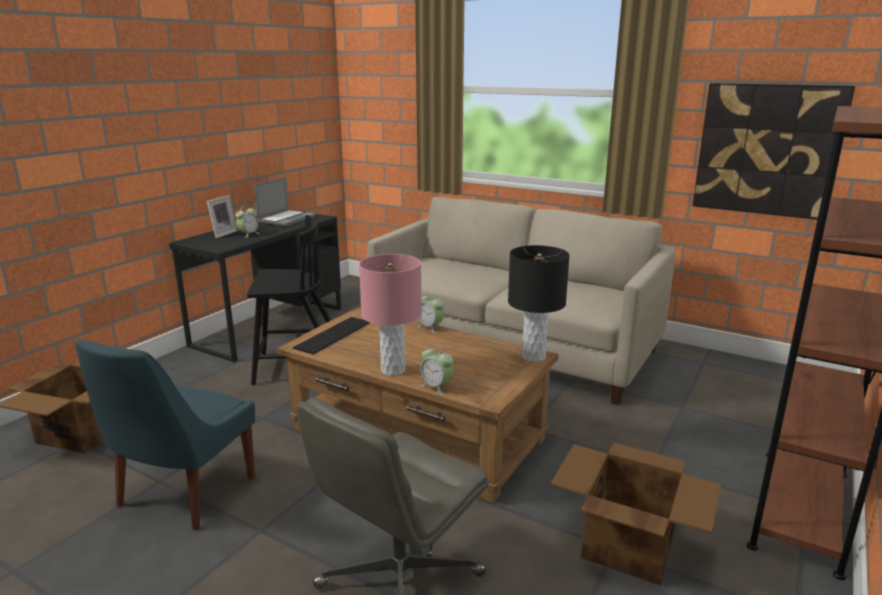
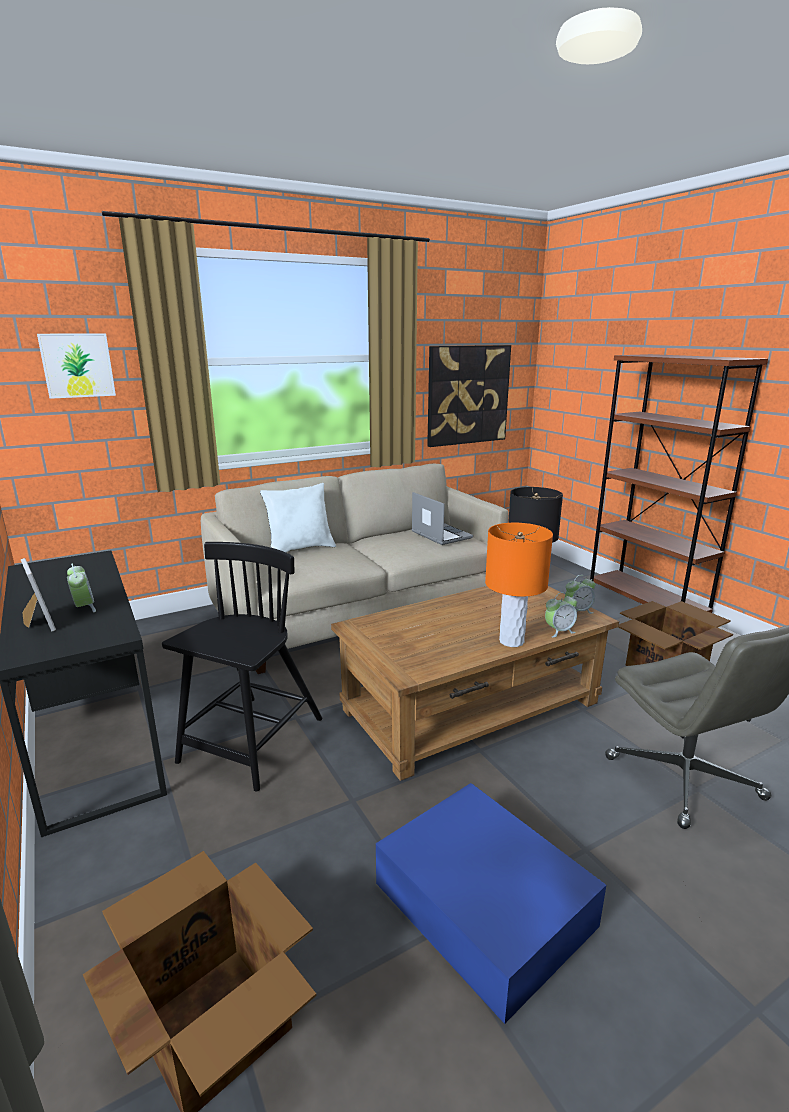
camera: 60 degrees left, 0 degrees up
blue chair [76,339,255,530] -> blue storage box [376,783,606,1024]
laptop [254,177,316,226] -> laptop moved to [412,492,473,545]
keyboard [293,317,370,355] -> none
pink table lamp [359,254,422,376] -> orange table lamp [485,523,553,647]
alarm clock [417,293,444,333] -> alarm clock moved to [565,575,595,614]
none -> picture [37,334,116,399]
none -> white pillow [260,483,336,552]

